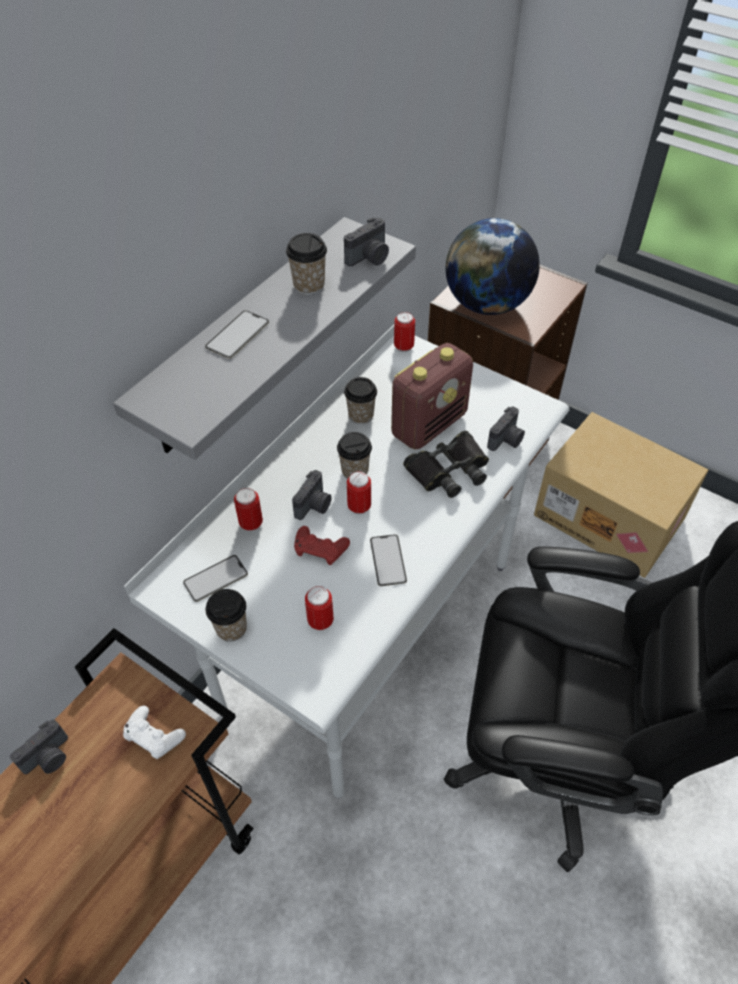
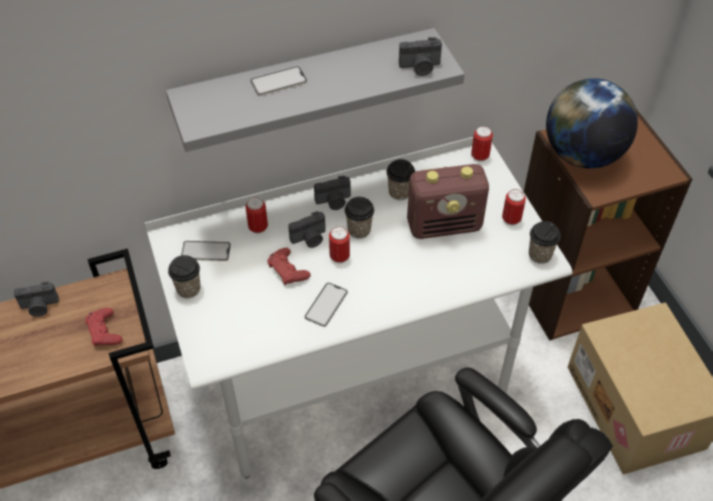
camera: 35 degrees right, 0 degrees up
white game controller [123,706,186,759] -> red game controller [85,308,123,346]
cup [286,233,327,295] -> cup moved to [529,221,561,264]
can [305,586,334,630] -> can moved to [502,189,526,225]
black binoculars [403,431,489,498] -> none
camera [487,406,525,451] -> camera moved to [314,176,351,210]

